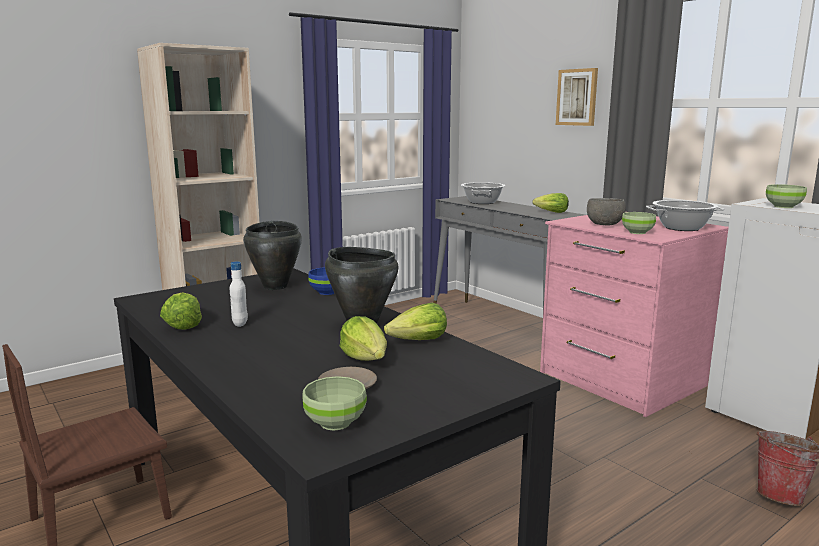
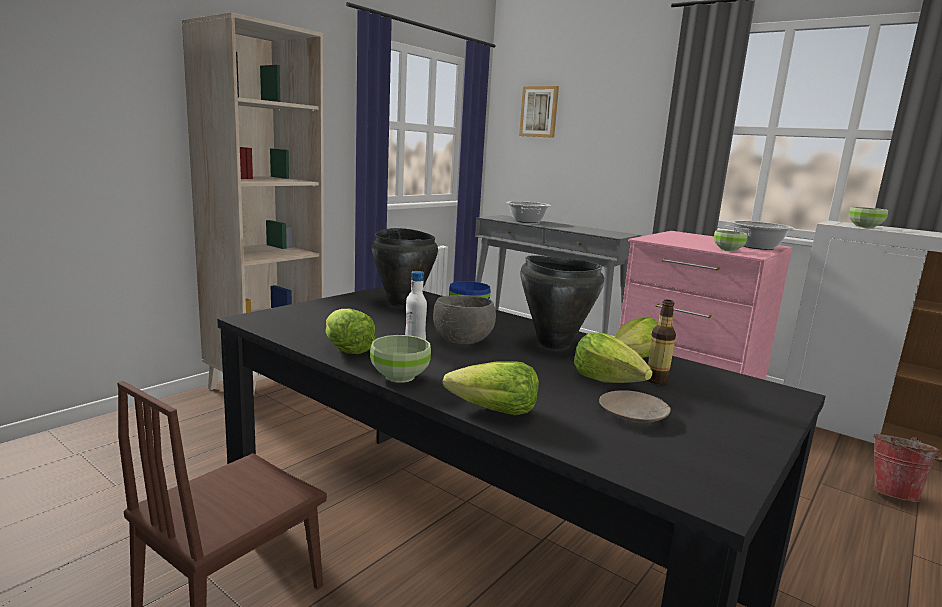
camera: 15 degrees left, 0 degrees up
green bowl [302,376,367,431] -> green bowl moved to [370,335,431,383]
lettuce [533,193,569,213] -> lettuce moved to [443,361,539,415]
picture [556,68,598,126] -> picture moved to [519,86,559,138]
grey bowl [587,198,626,225] -> grey bowl moved to [433,295,496,344]
none -> bottle [647,300,676,385]

